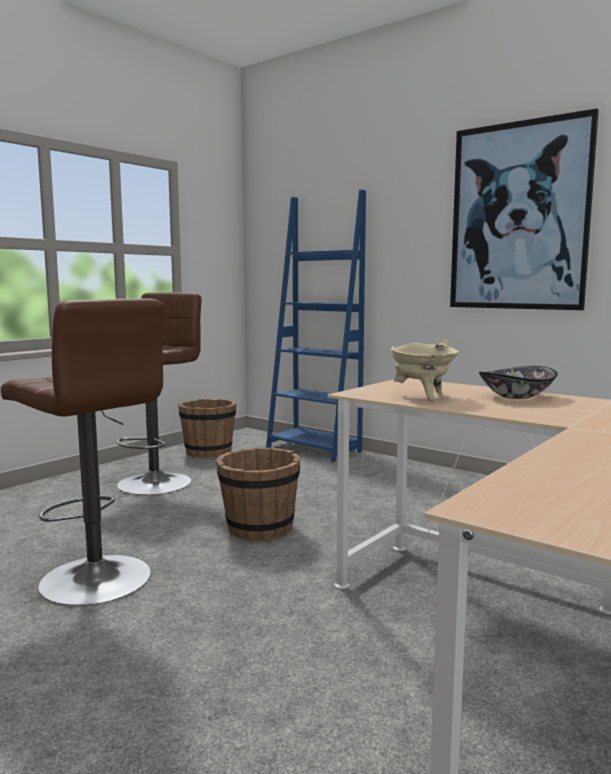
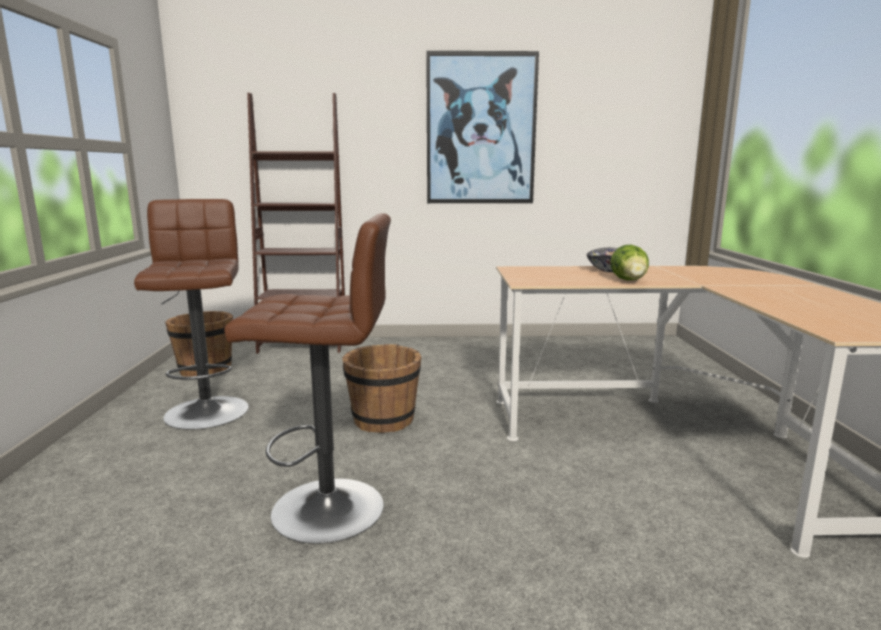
camera: 40 degrees left, 5 degrees up
blue bookcase [266,189,366,463] -> brown bookcase [247,93,345,353]
beige cooking pot [390,339,459,401] -> none
none -> lettuce [610,245,649,280]

